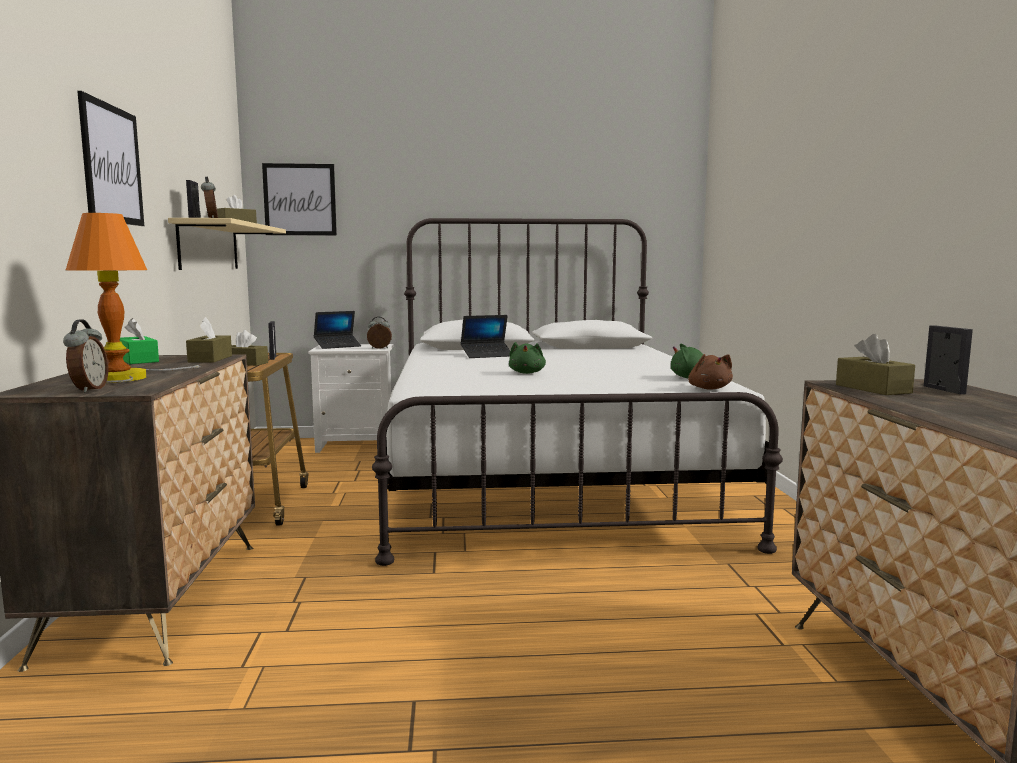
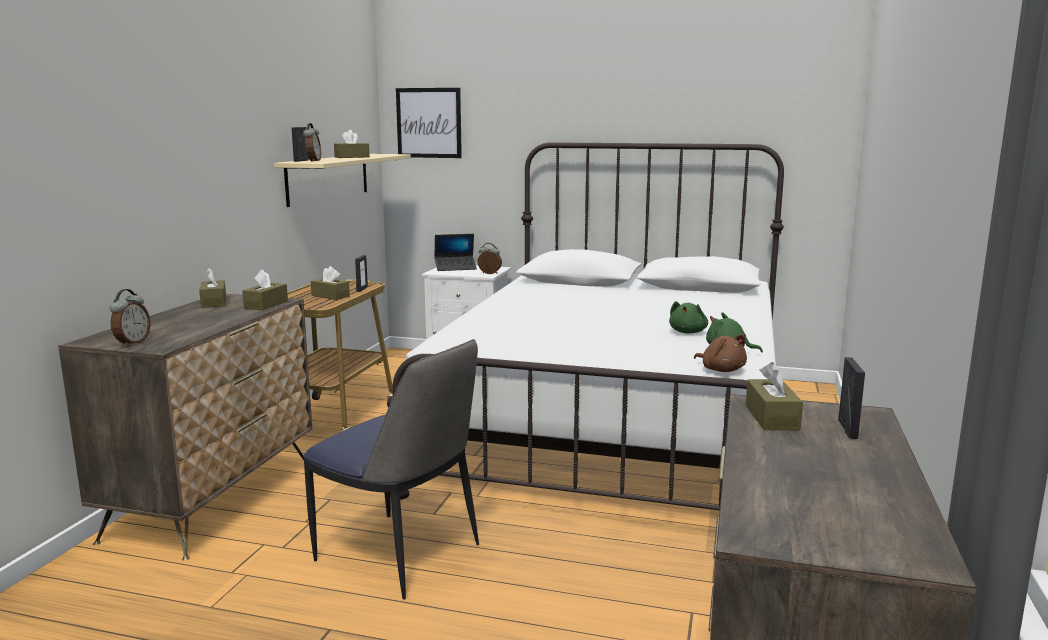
camera: 20 degrees right, 5 degrees up
table lamp [66,213,202,383] -> none
picture [77,91,144,226] -> none
green tissue box [120,318,159,364] -> brown tissue box [199,267,226,308]
laptop [461,315,510,358] -> none
green plush toy [509,342,546,374] -> green plush toy moved to [669,301,708,333]
brown plush toy [688,354,733,390] -> brown plush toy turned 45 degrees counterclockwise [694,334,747,372]
none -> chair [303,339,479,600]

